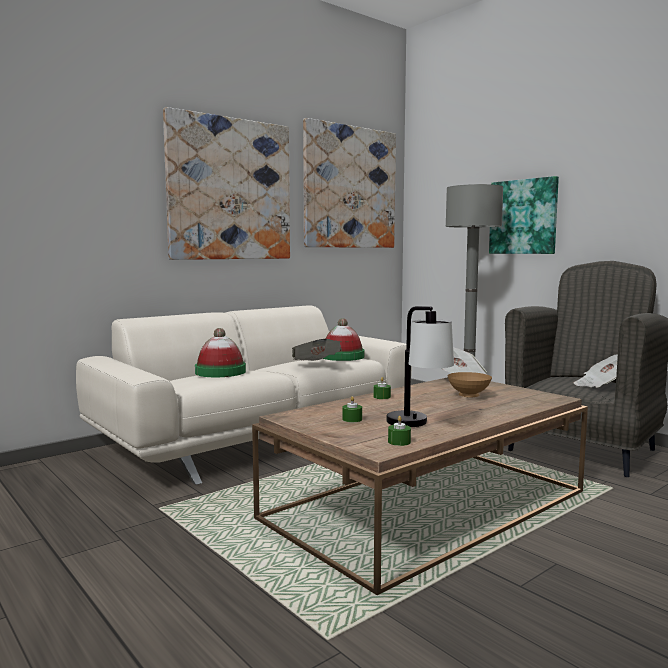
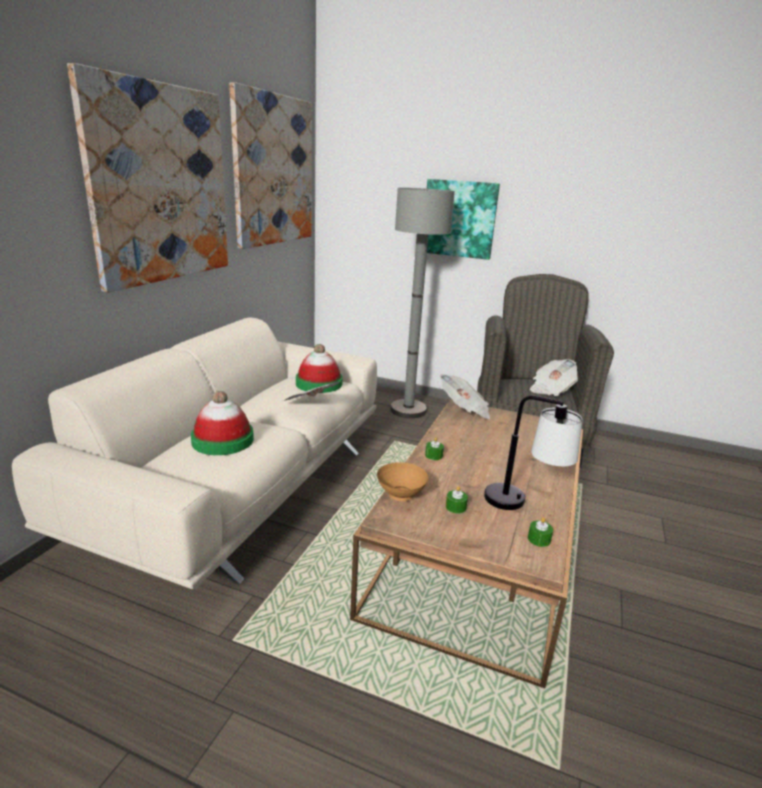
camera: 30 degrees left, 15 degrees up
brown bowl [448,372,492,398] -> brown bowl moved to [377,462,428,501]

